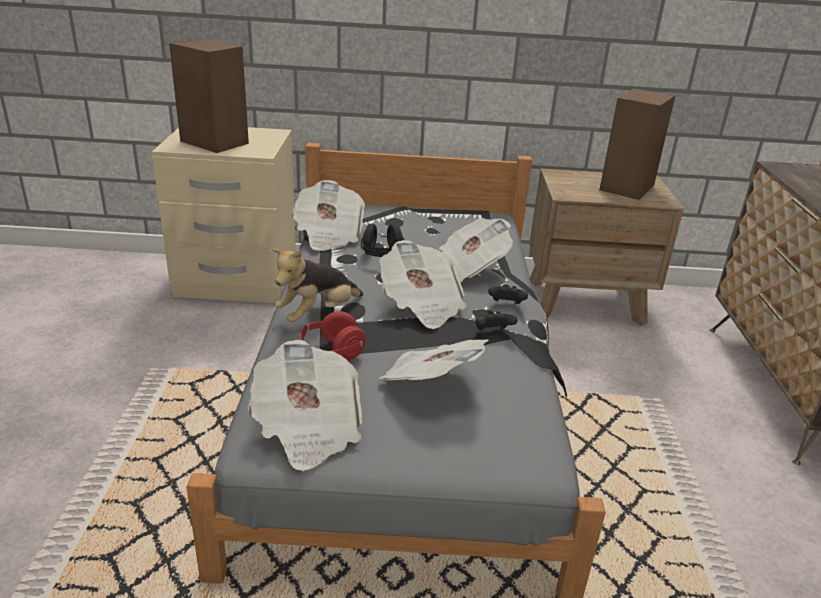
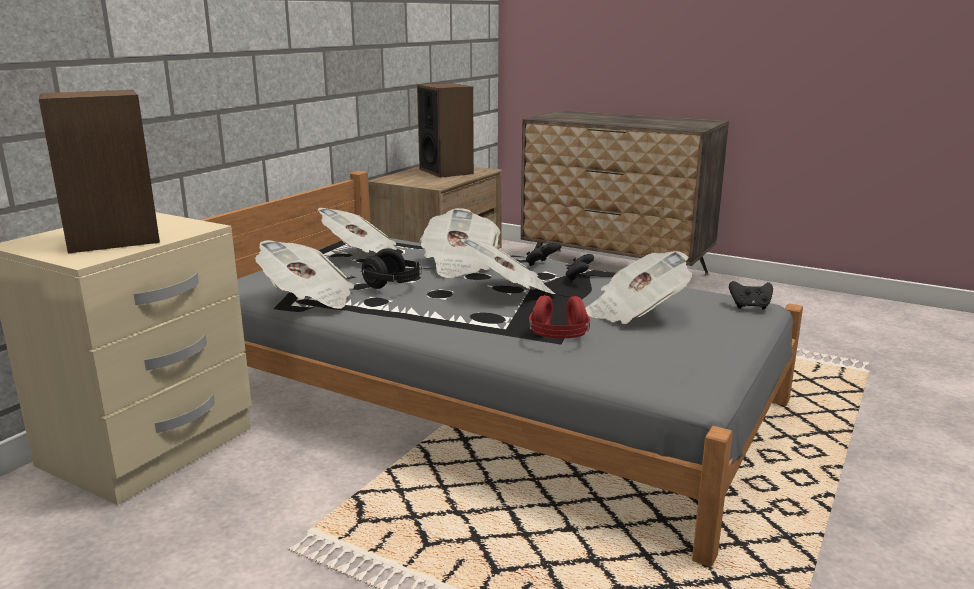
camera: 60 degrees left, 10 degrees down
newspaper [248,340,362,471] -> newspaper moved to [318,208,397,253]
plush toy [272,249,363,322] -> none
none -> black game controller [729,281,773,310]

